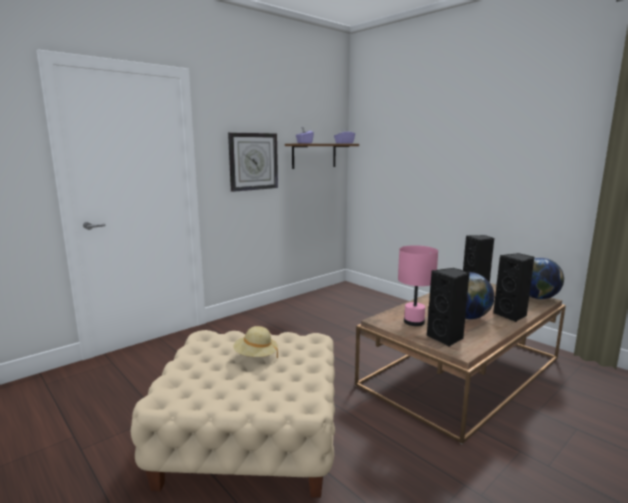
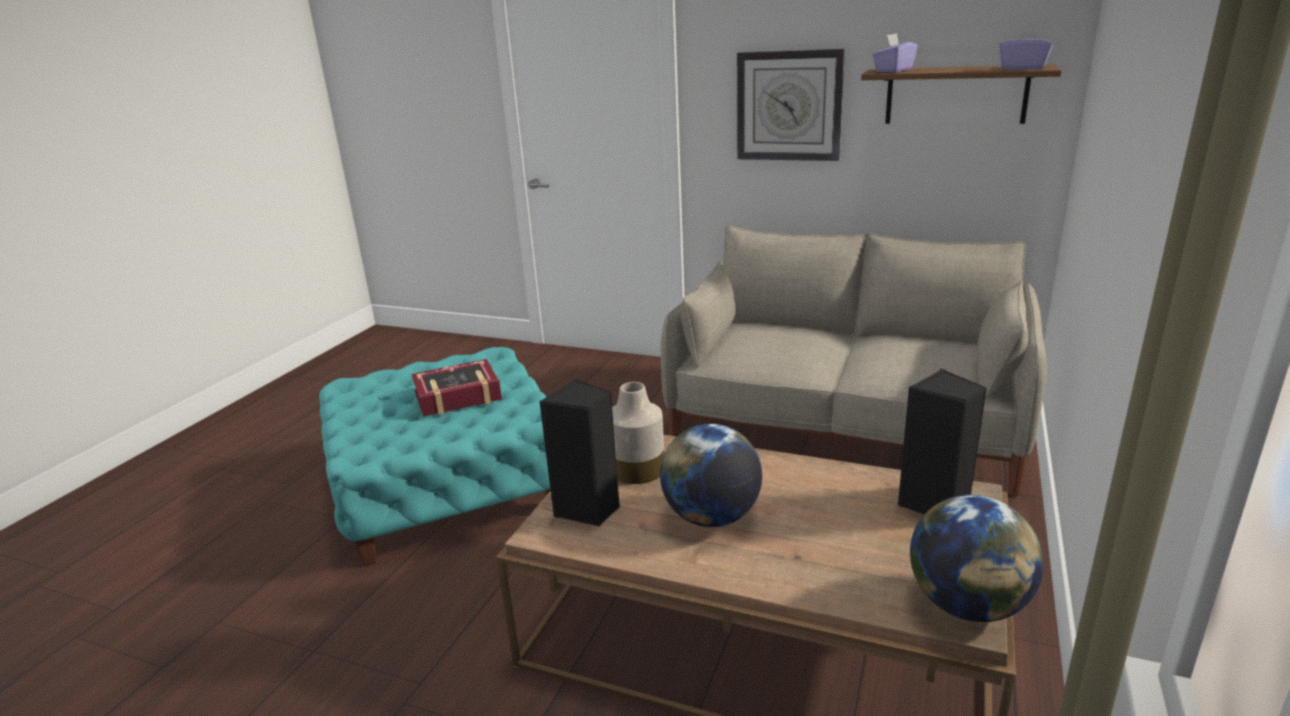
camera: 65 degrees right, 10 degrees up
beige ottoman [131,330,335,498] -> turquoise ottoman [319,347,551,566]
beige hat [233,326,278,358] -> book [411,359,502,417]
pink table lamp [398,245,438,326] -> beige vase [612,382,664,484]
black speaker [493,253,535,322] -> none
none -> beige sofa [661,225,1047,496]

